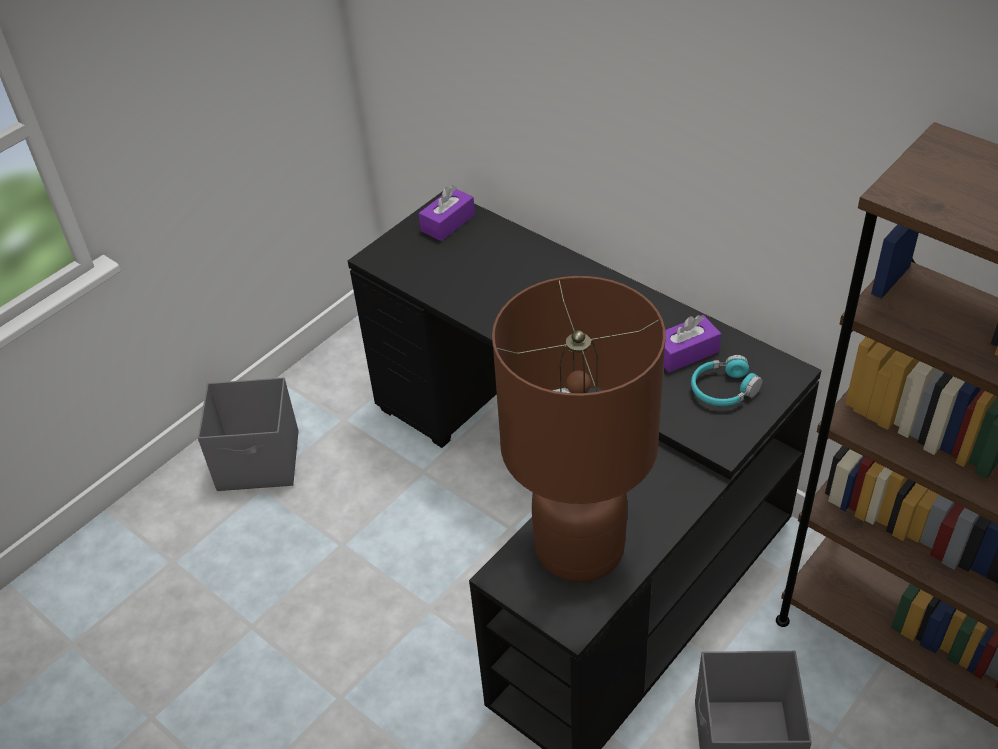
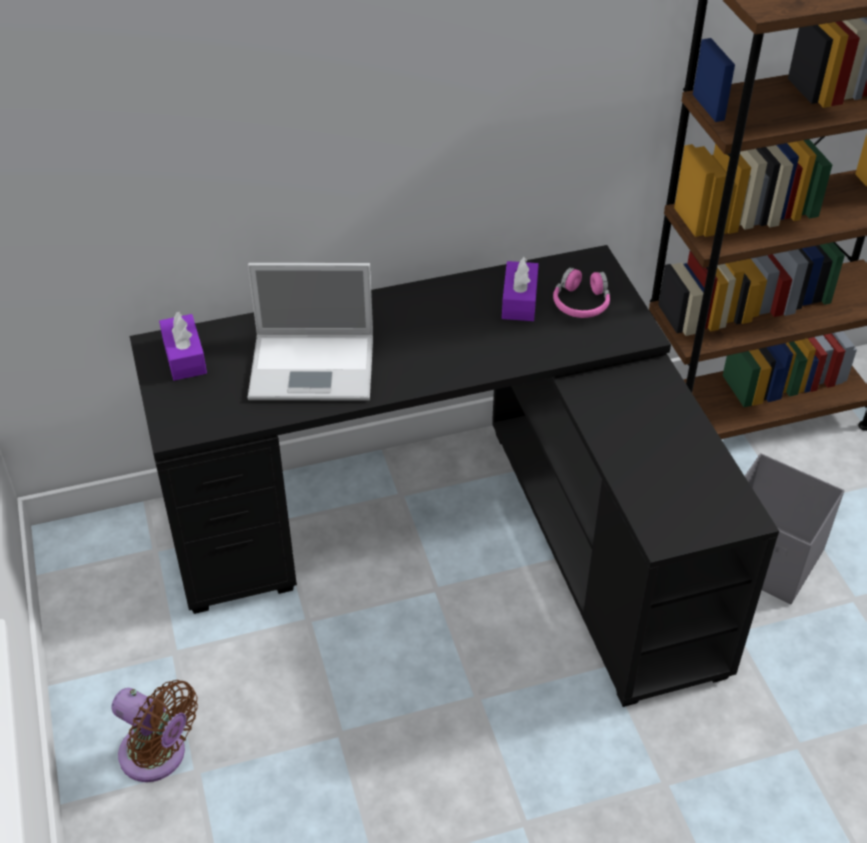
camera: 60 degrees left, 0 degrees up
grey storage box [198,377,298,491] -> brown fan [111,680,198,782]
brown table lamp [492,276,666,582] -> none
turquoise headphones [691,355,762,406] -> pink headphones [553,267,610,318]
none -> laptop [248,263,373,401]

